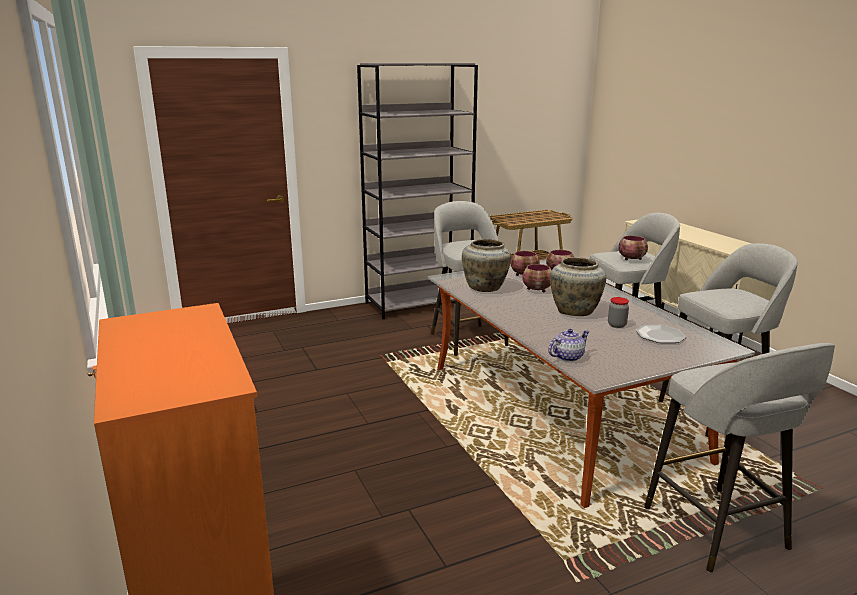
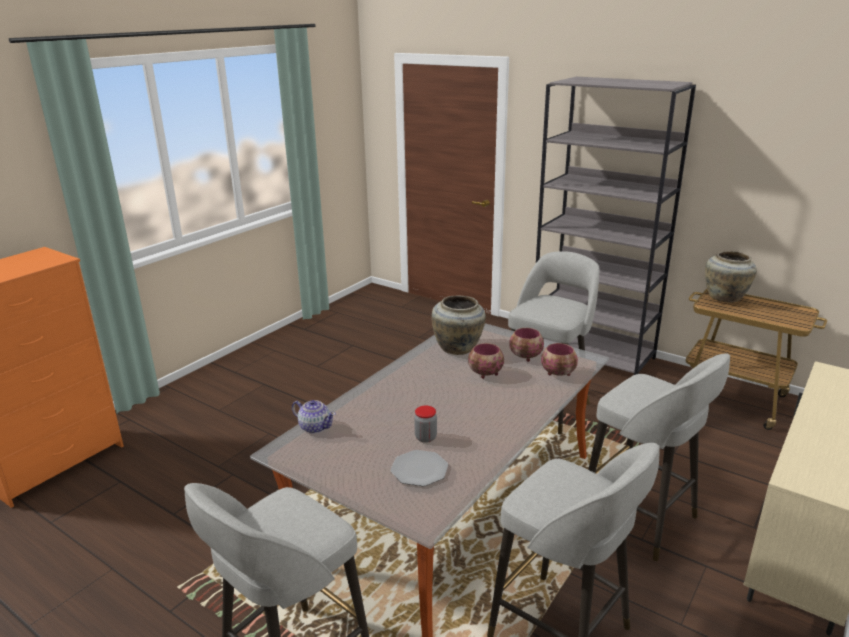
camera: 60 degrees right, 5 degrees up
beige vase [550,257,606,316] -> beige vase moved to [705,251,757,303]
bowl [618,236,648,260] -> none

